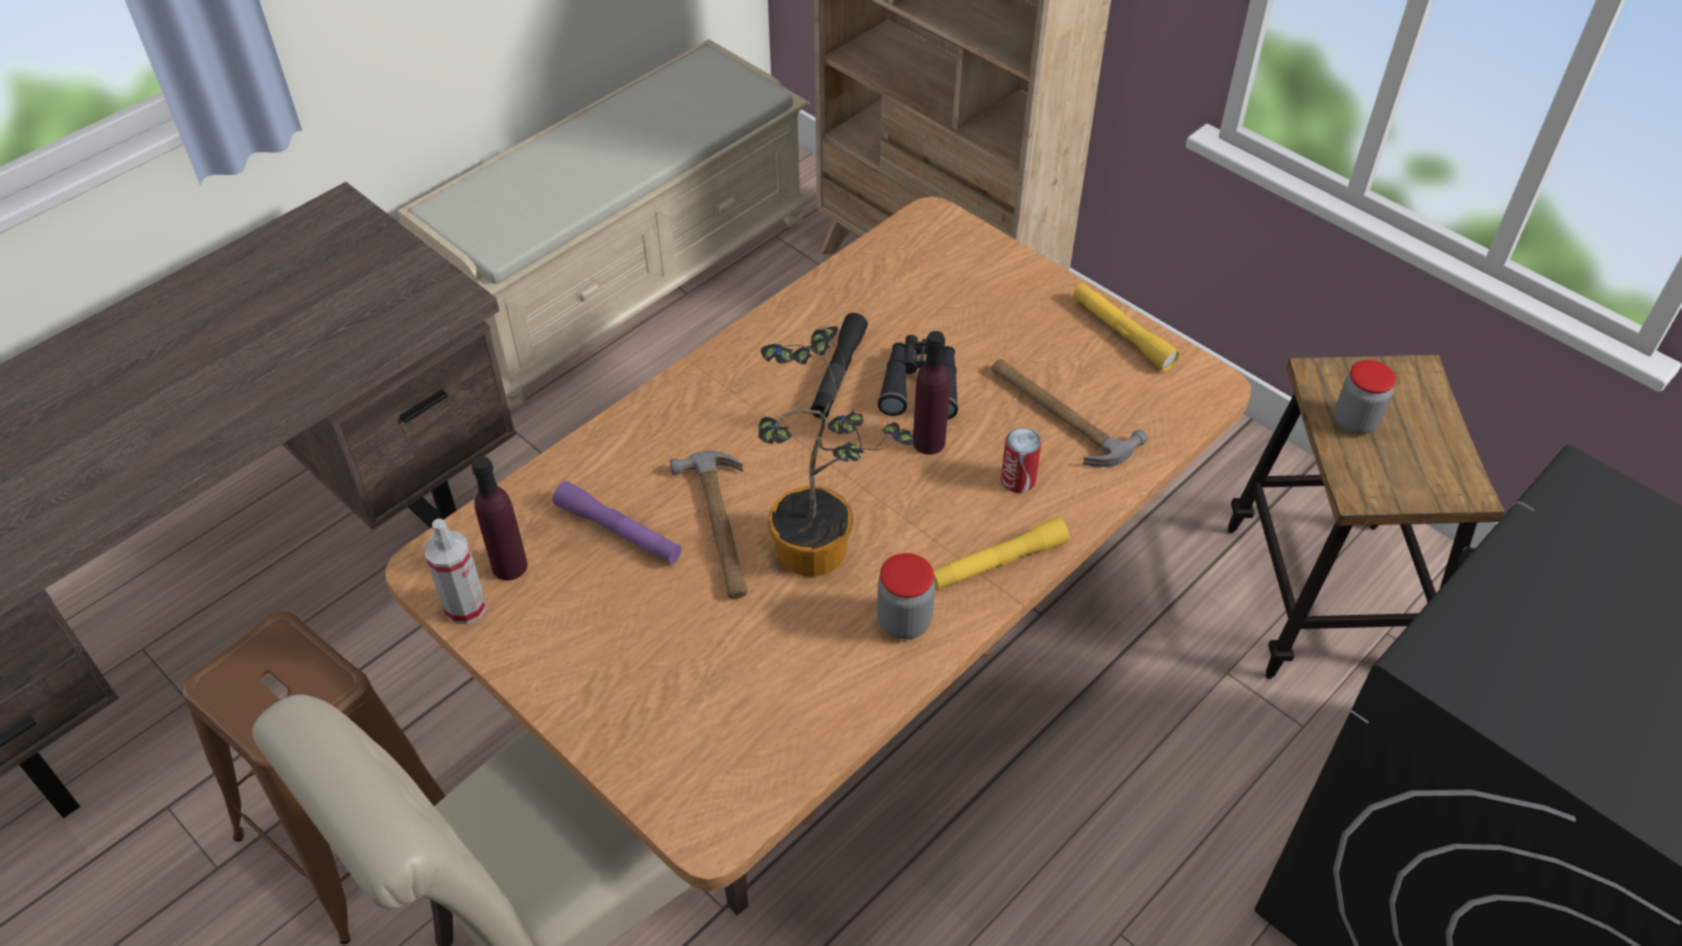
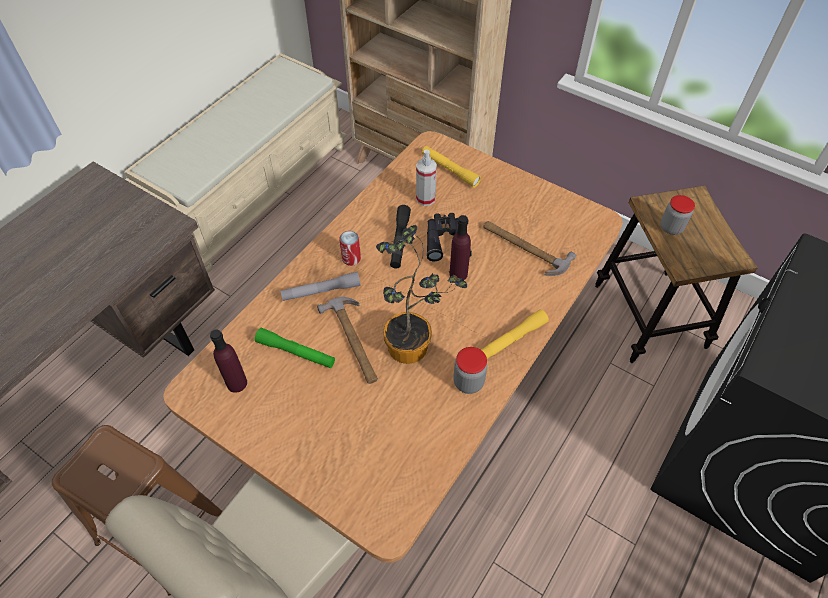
camera: 10 degrees left, 5 degrees up
spray bottle [424,519,487,624] -> spray bottle moved to [416,150,437,206]
purple flashlight [553,481,681,564] -> green flashlight [255,328,335,368]
can [1001,428,1042,493] -> can moved to [339,231,361,266]
yellow flashlight [1073,283,1180,371] -> yellow flashlight moved to [422,146,481,188]
none -> grey flashlight [280,272,360,301]

